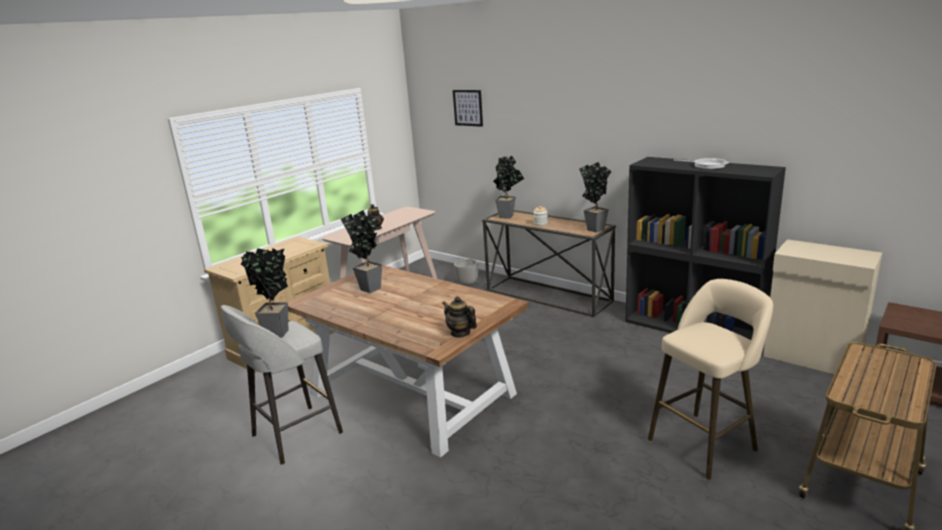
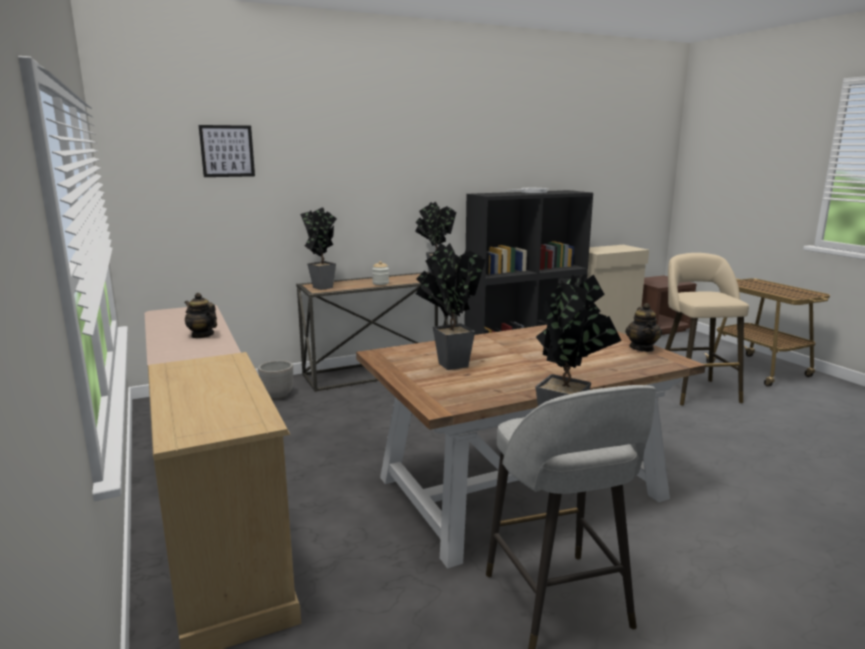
camera: 65 degrees left, 5 degrees down
teapot [442,296,477,338] -> teapot turned 60 degrees counterclockwise [625,303,662,352]

